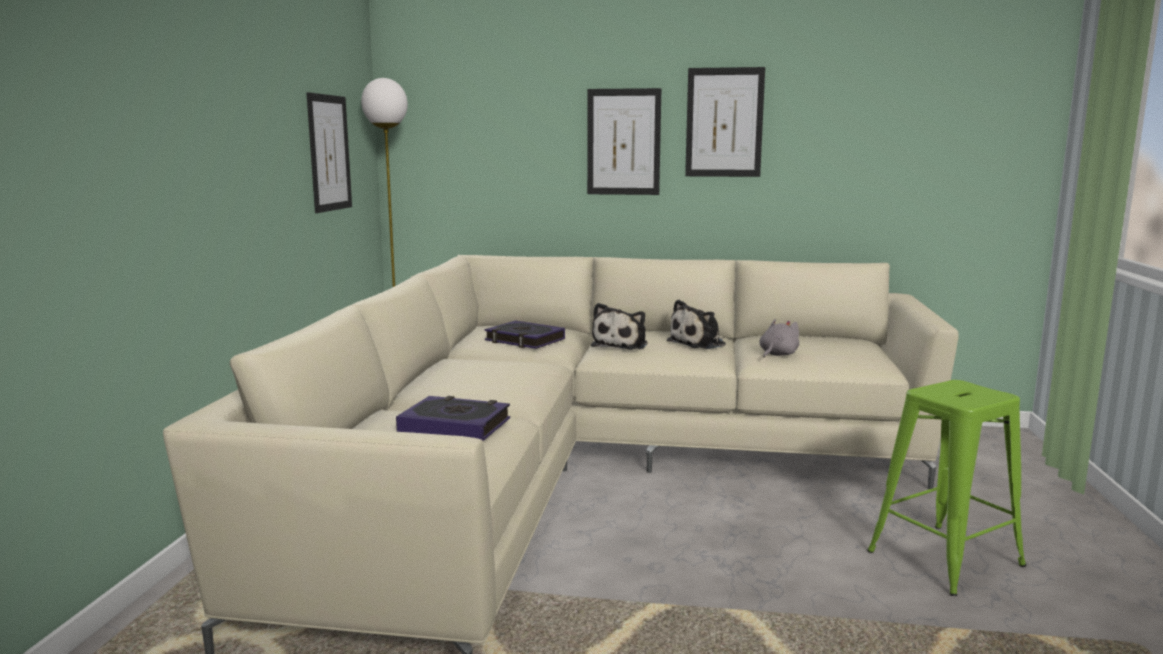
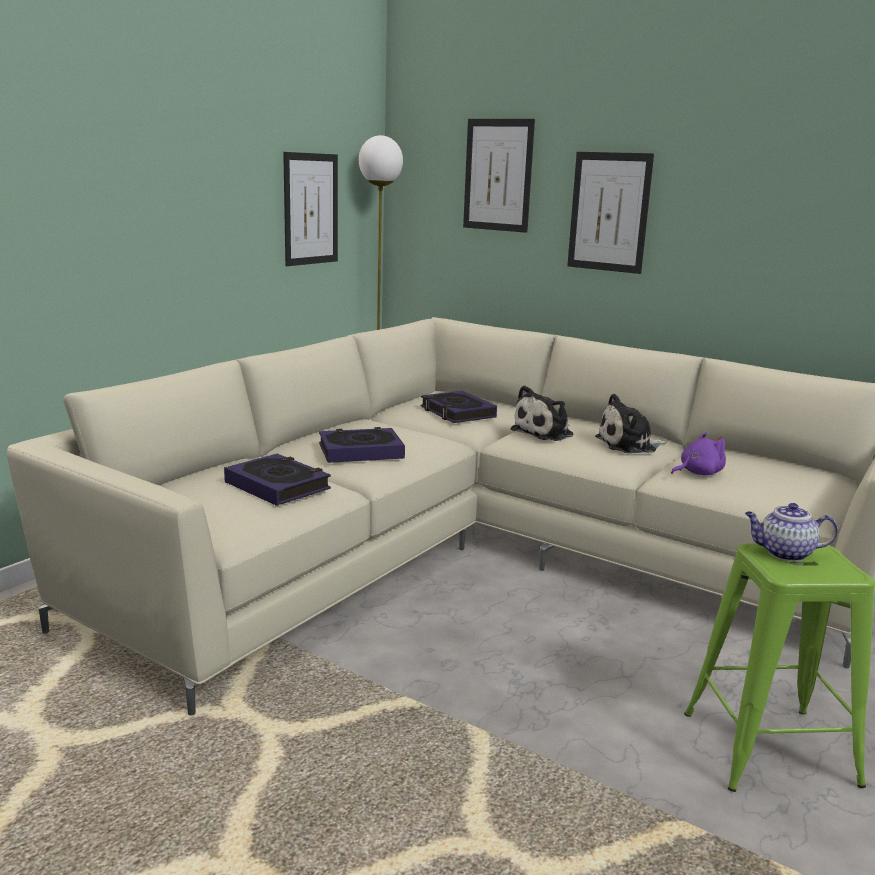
camera: 25 degrees right, 5 degrees up
picture [685,67,765,177] -> picture moved to [463,119,535,233]
grey plush toy [759,319,799,358] -> purple plush toy [671,432,726,475]
none -> book [319,427,405,463]
none -> teapot [745,503,838,561]

